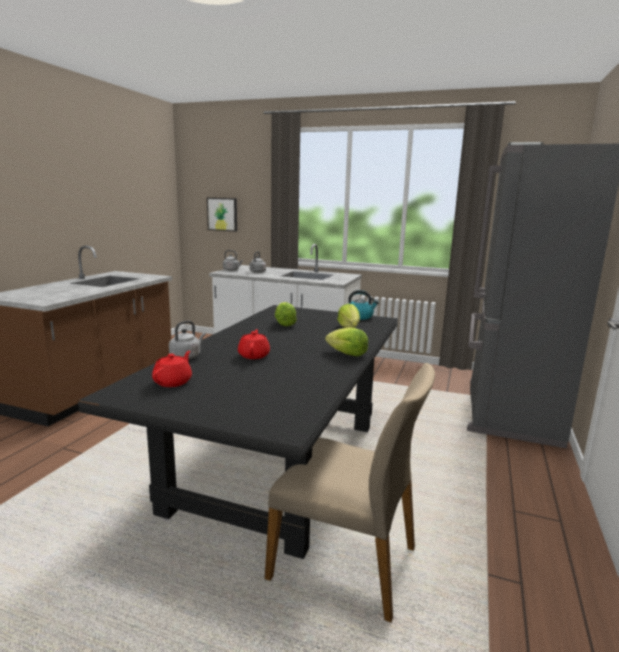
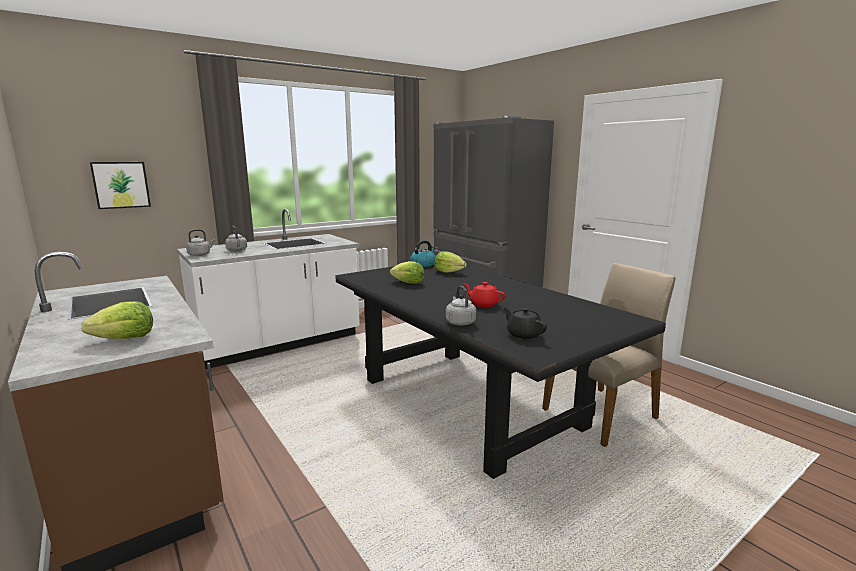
camera: 55 degrees left, 0 degrees up
red teapot [152,351,192,387] -> black teapot [504,307,547,339]
lettuce [325,327,368,356] -> lettuce moved to [81,301,153,339]

